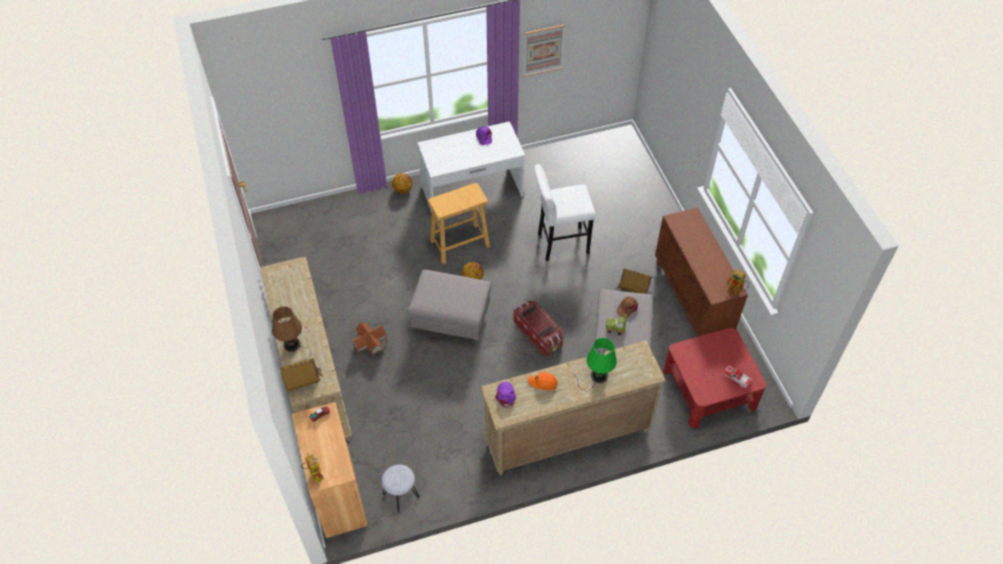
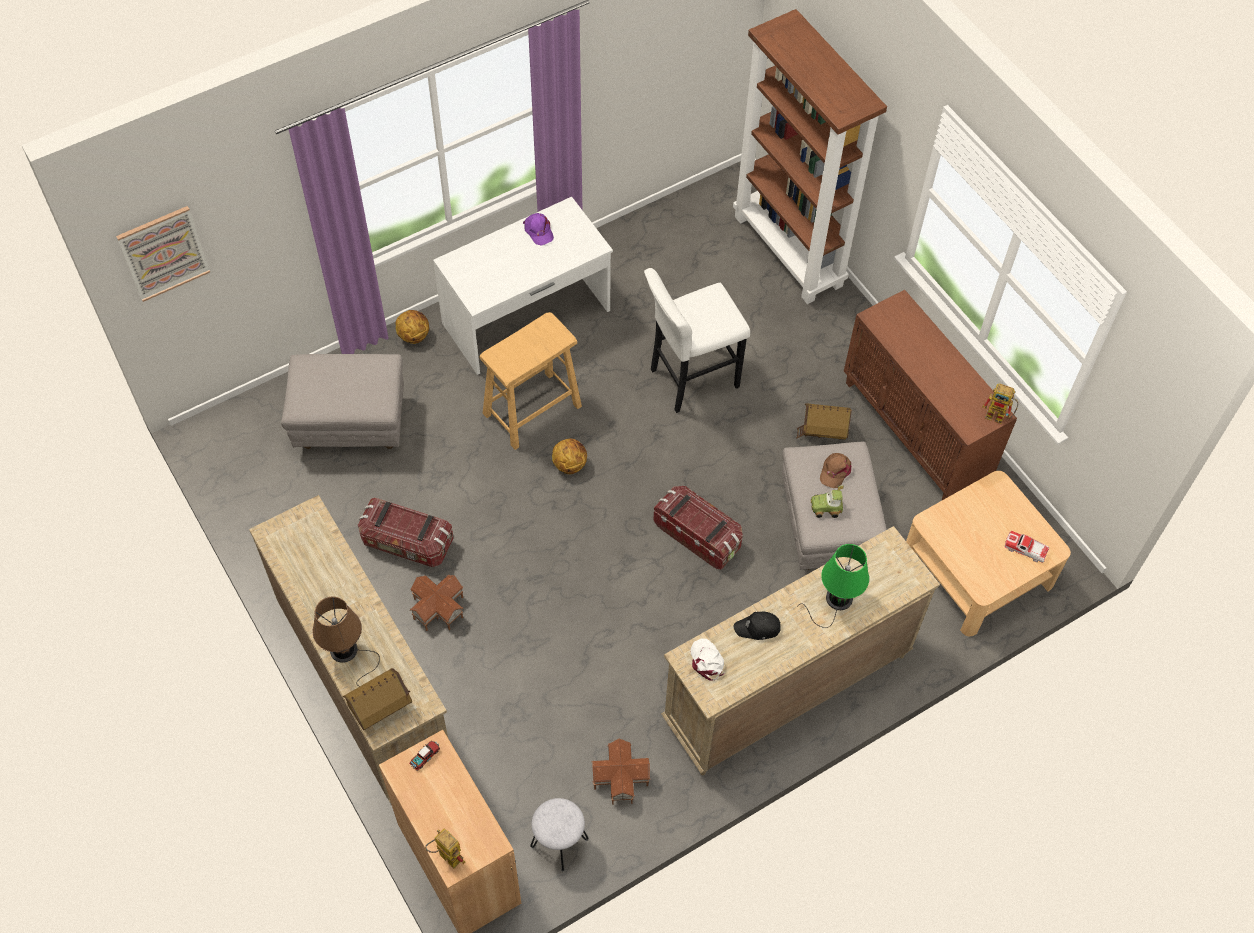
camera: 15 degrees left, 5 degrees up
grey ottoman [407,270,492,341] -> grey ottoman moved to [281,354,404,449]
purple cap [495,382,516,408] -> white cap [691,638,724,681]
picture [524,24,565,77] -> picture moved to [116,206,210,302]
orange cap [528,372,557,390] -> black cap [734,612,781,640]
red coffee table [663,328,766,428] -> beige coffee table [906,471,1071,636]
none -> storage box [358,498,454,567]
none -> toy house [592,738,651,805]
none -> brown bookcase [733,9,887,304]

